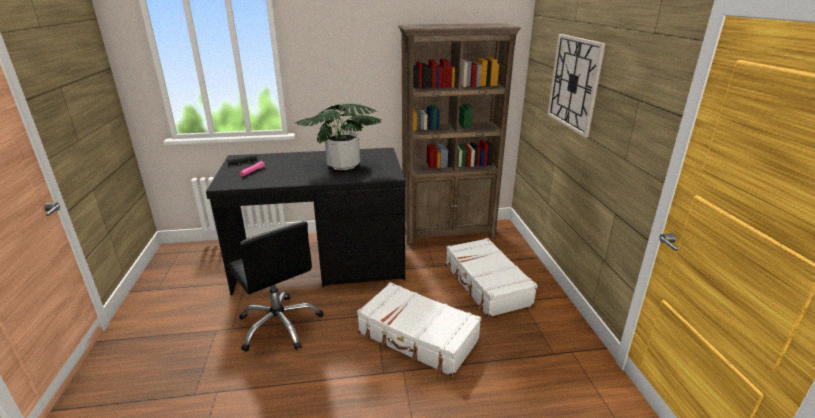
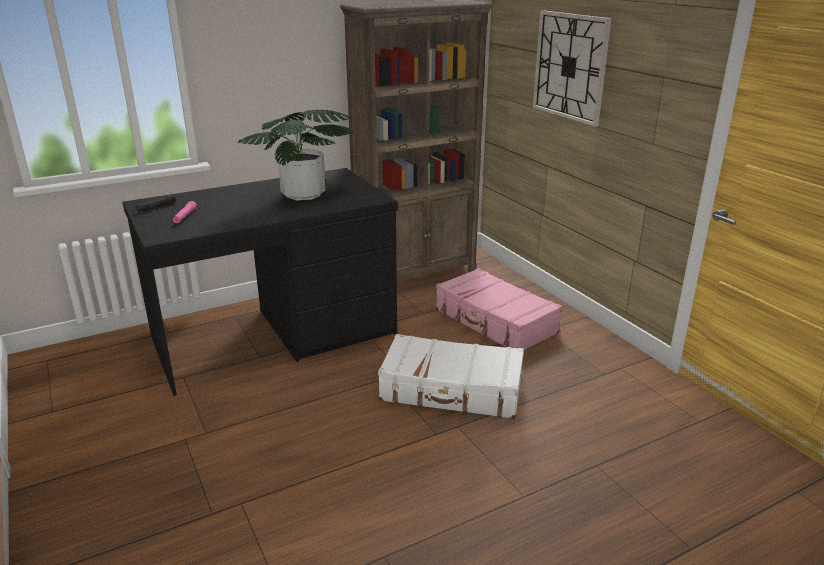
camera: 20 degrees left, 0 degrees up
black office chair [227,221,323,352] -> none
white suitcase [446,238,538,317] -> pink suitcase [436,268,562,350]

